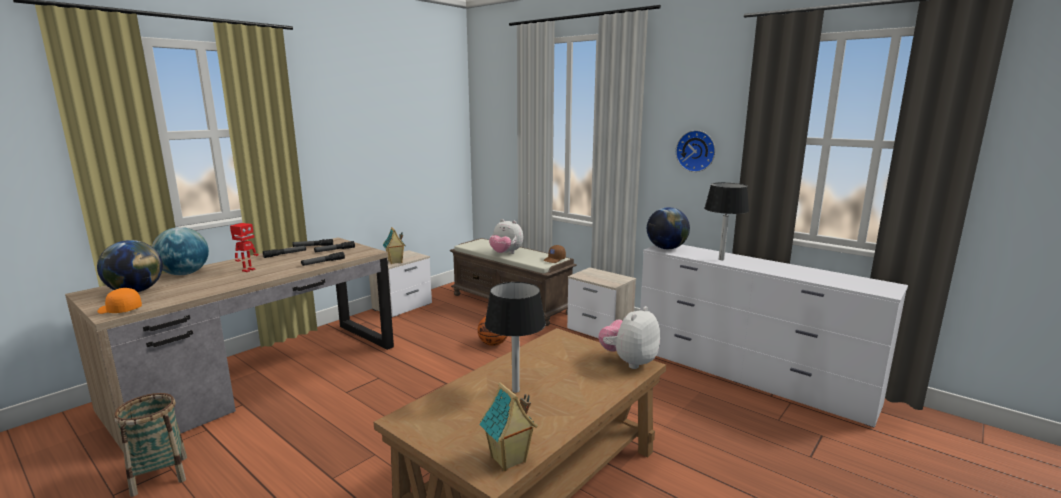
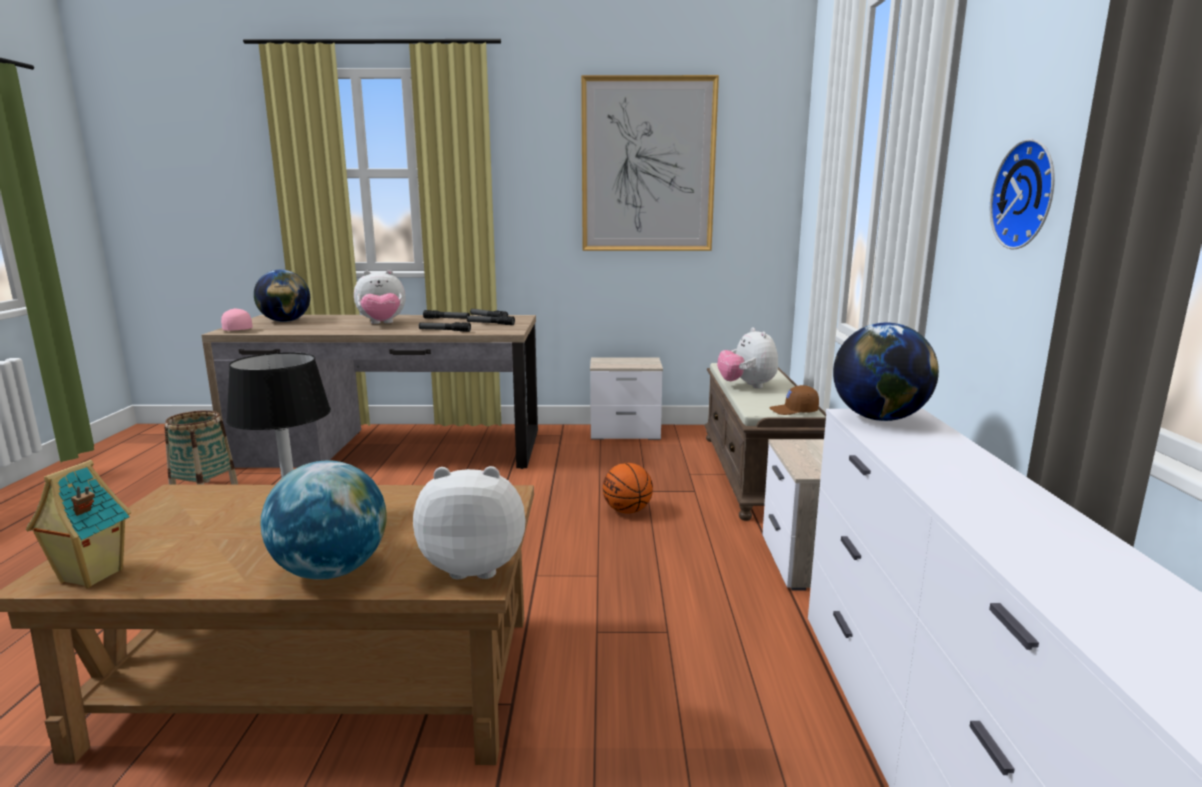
camera: 50 degrees right, 0 degrees up
orange cap [98,288,142,314] -> pink cap [221,308,253,331]
globe [152,227,209,275] -> globe moved to [260,460,387,580]
toy robot [230,223,259,272] -> plush toy [354,270,406,324]
toy house [383,227,406,264] -> none
black table lamp [704,182,749,260] -> none
none -> picture [581,75,719,251]

